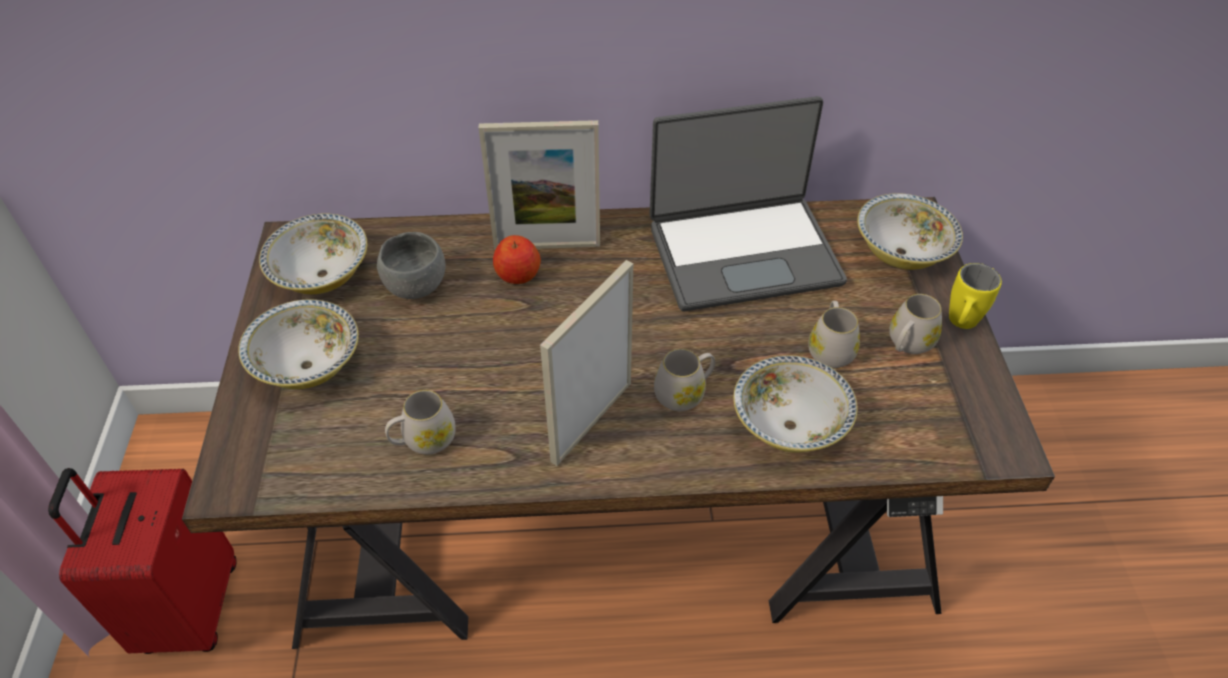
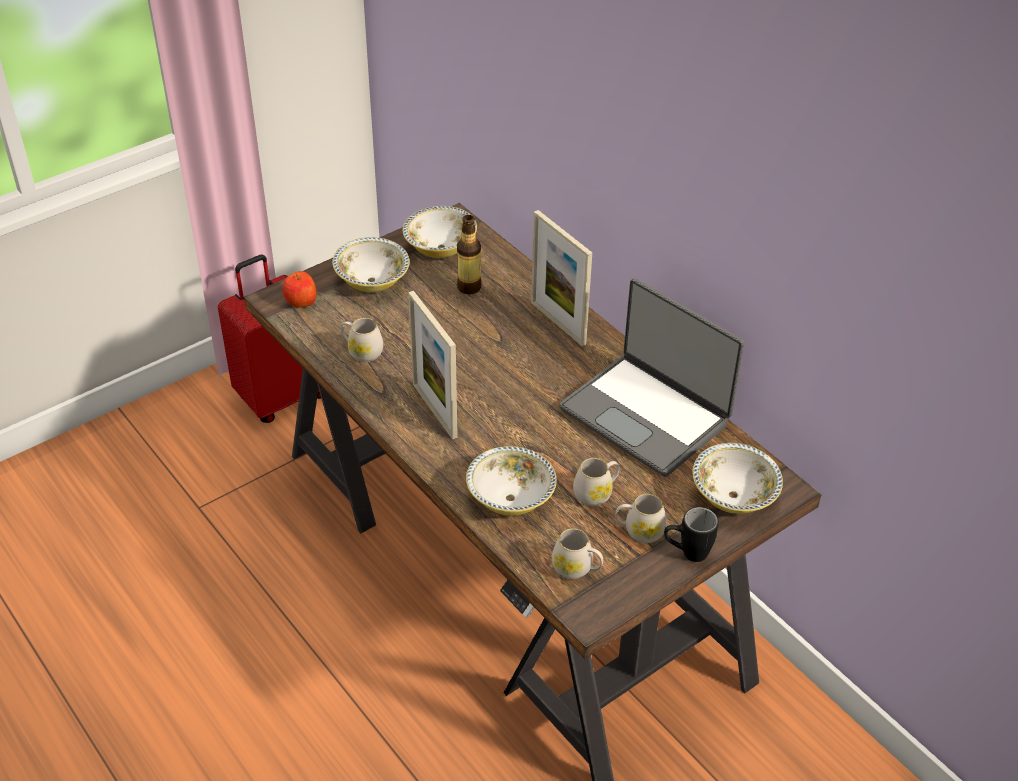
camera: 55 degrees right, 5 degrees down
grey bowl [377,232,446,299] -> bottle [457,215,481,294]
apple [493,235,541,284] -> apple moved to [282,271,316,308]
picture frame [540,260,633,466] -> picture frame turned 120 degrees counterclockwise [408,291,458,439]
white mug [654,349,715,411] -> white mug moved to [552,528,603,579]
yellow mug [949,263,1002,329] -> black mug [664,507,719,562]

